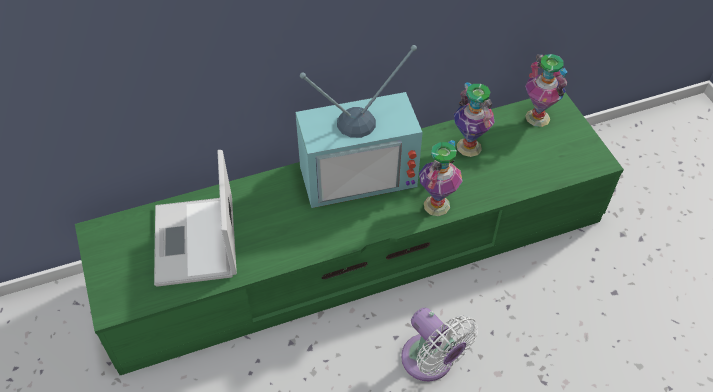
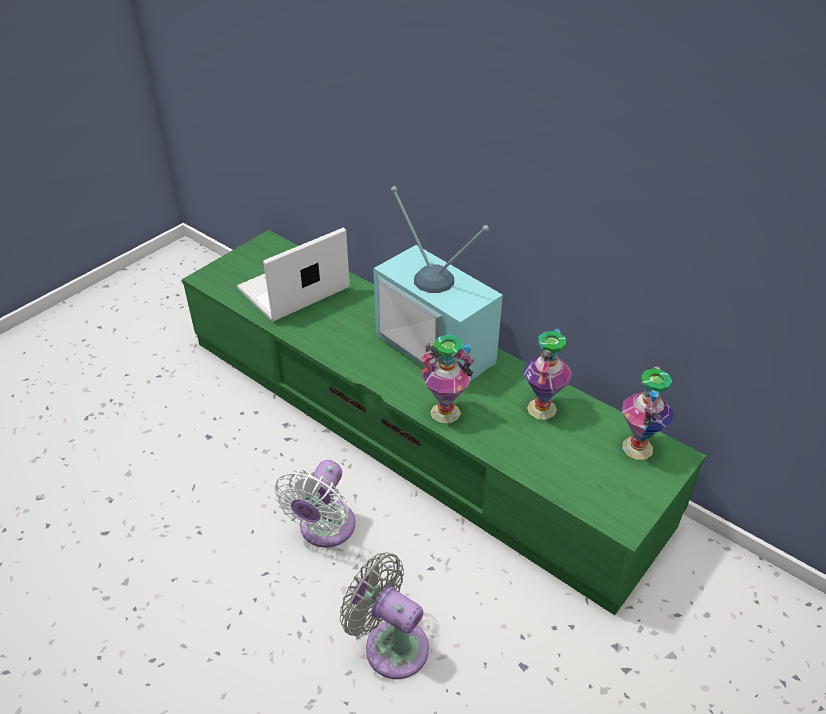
camera: 60 degrees right, 10 degrees down
none -> grey fan [340,552,429,679]

